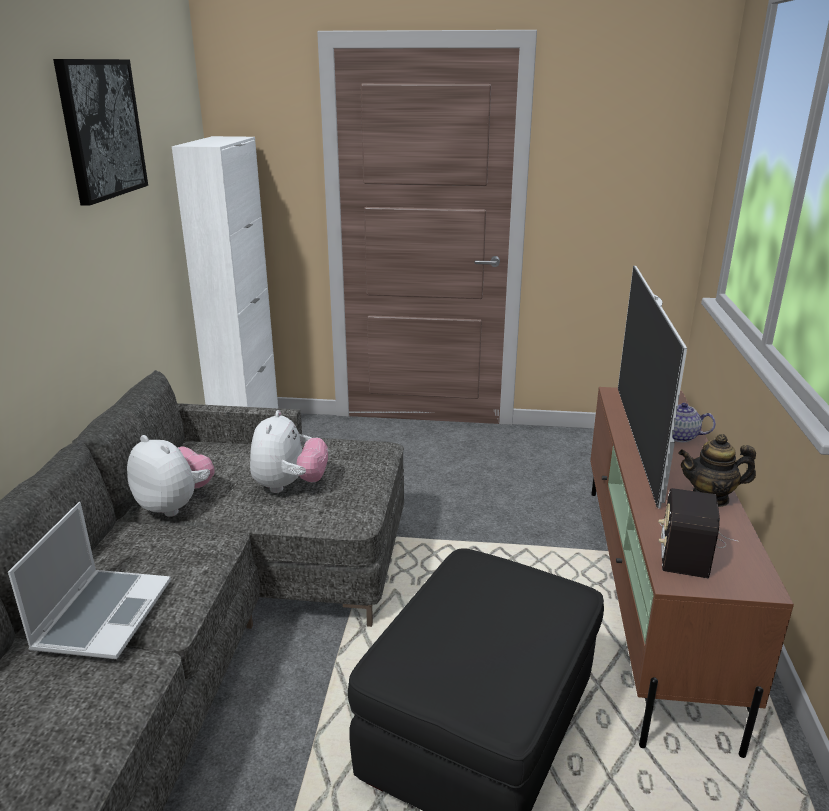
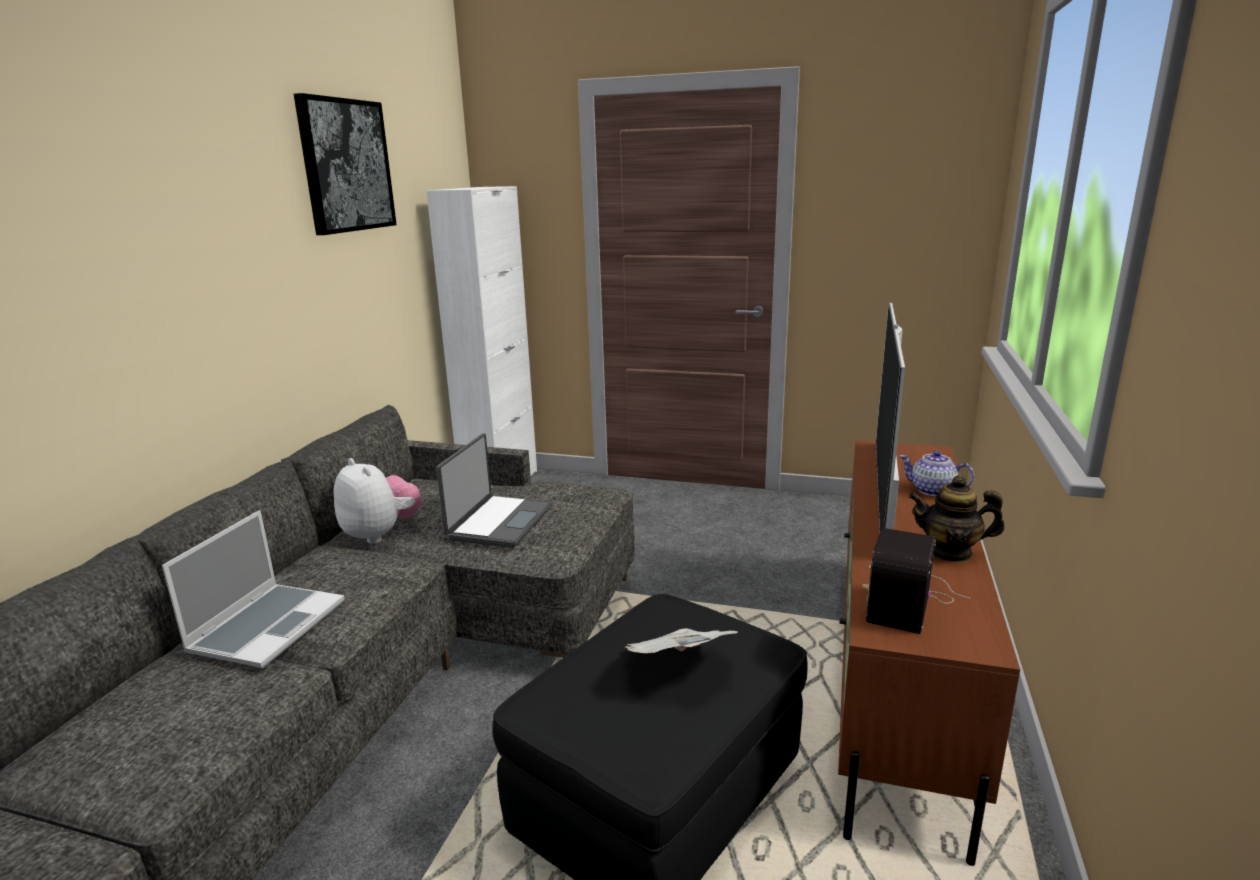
camera: 10 degrees right, 5 degrees down
plush toy [250,410,328,493] -> laptop [436,433,552,548]
none -> newspaper [625,628,738,653]

